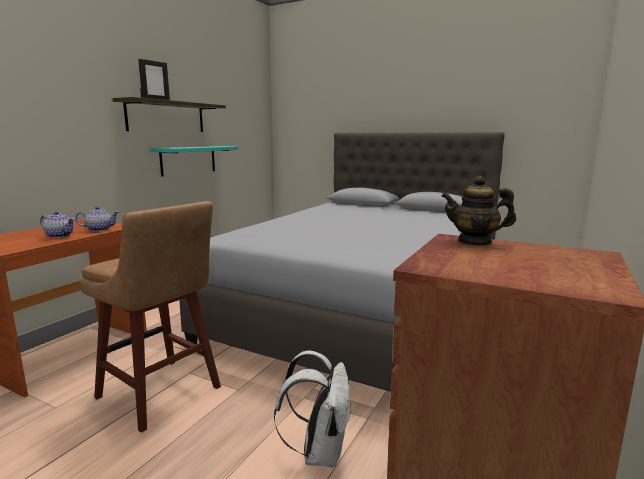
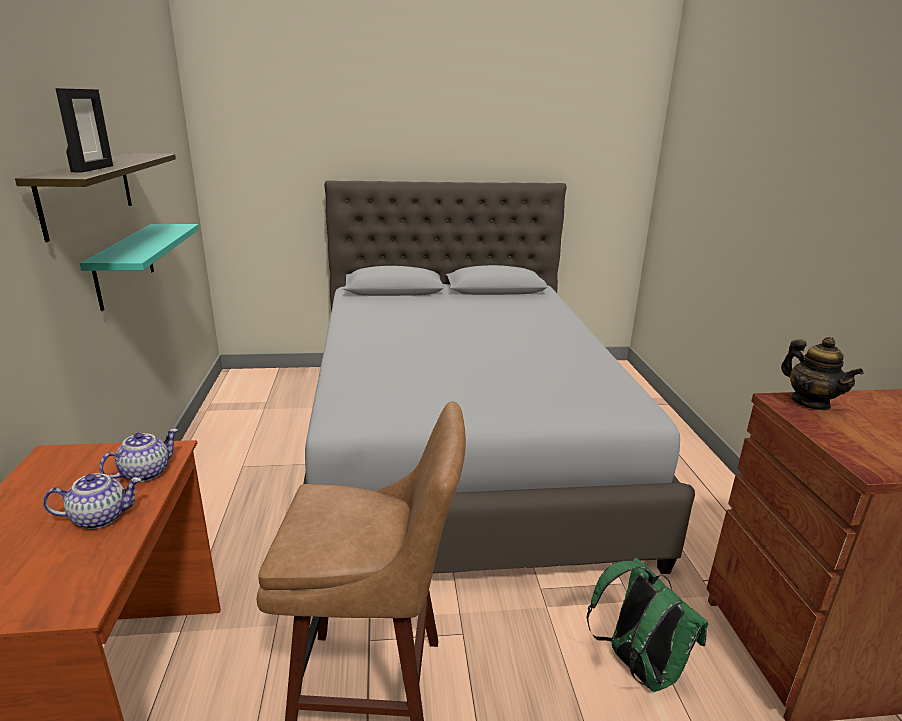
camera: 35 degrees left, 10 degrees up
white backpack [274,351,352,468] -> green backpack [586,557,708,692]
teapot [441,176,516,246] -> teapot turned 90 degrees counterclockwise [781,337,863,410]

